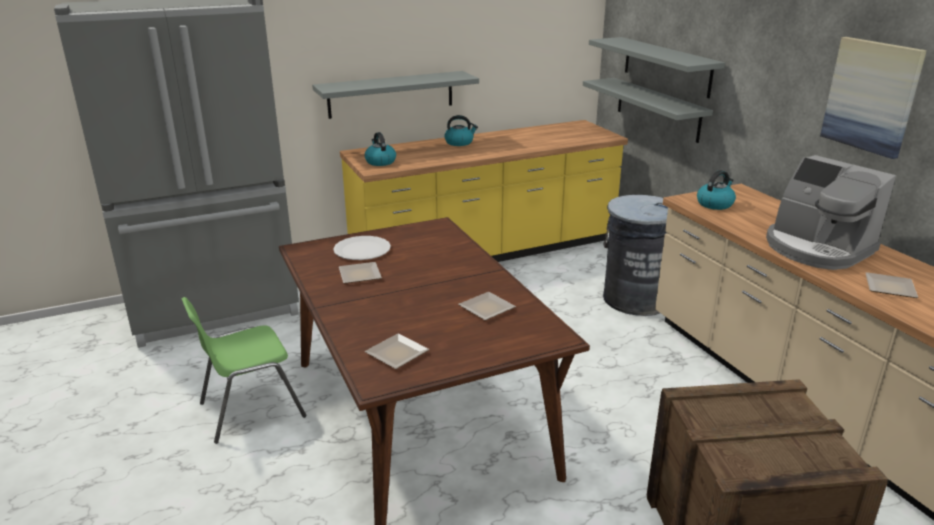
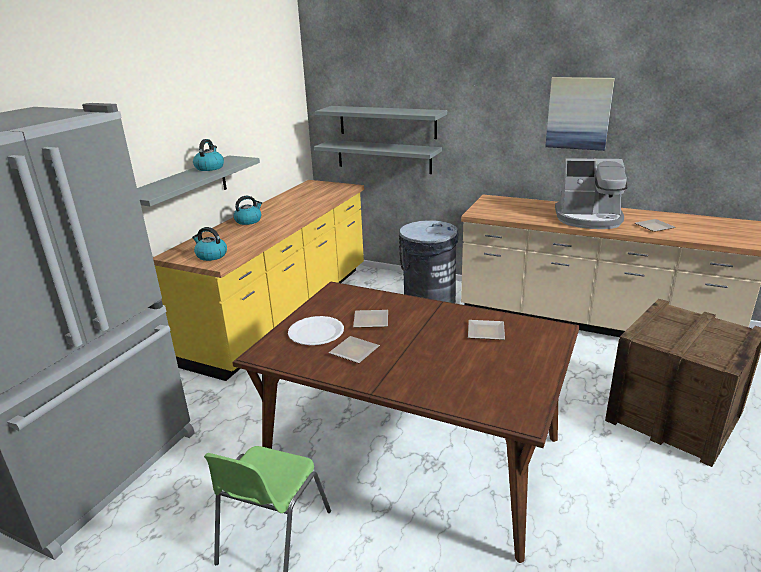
camera: 40 degrees left, 0 degrees up
plate [365,333,429,369] -> plate moved to [353,310,388,328]
kettle [697,170,736,210] -> kettle moved to [193,139,224,171]

